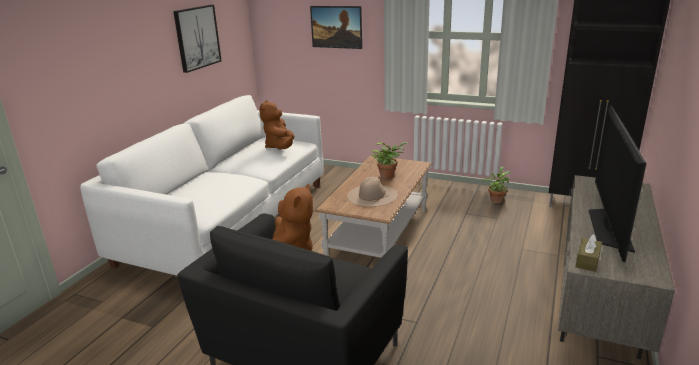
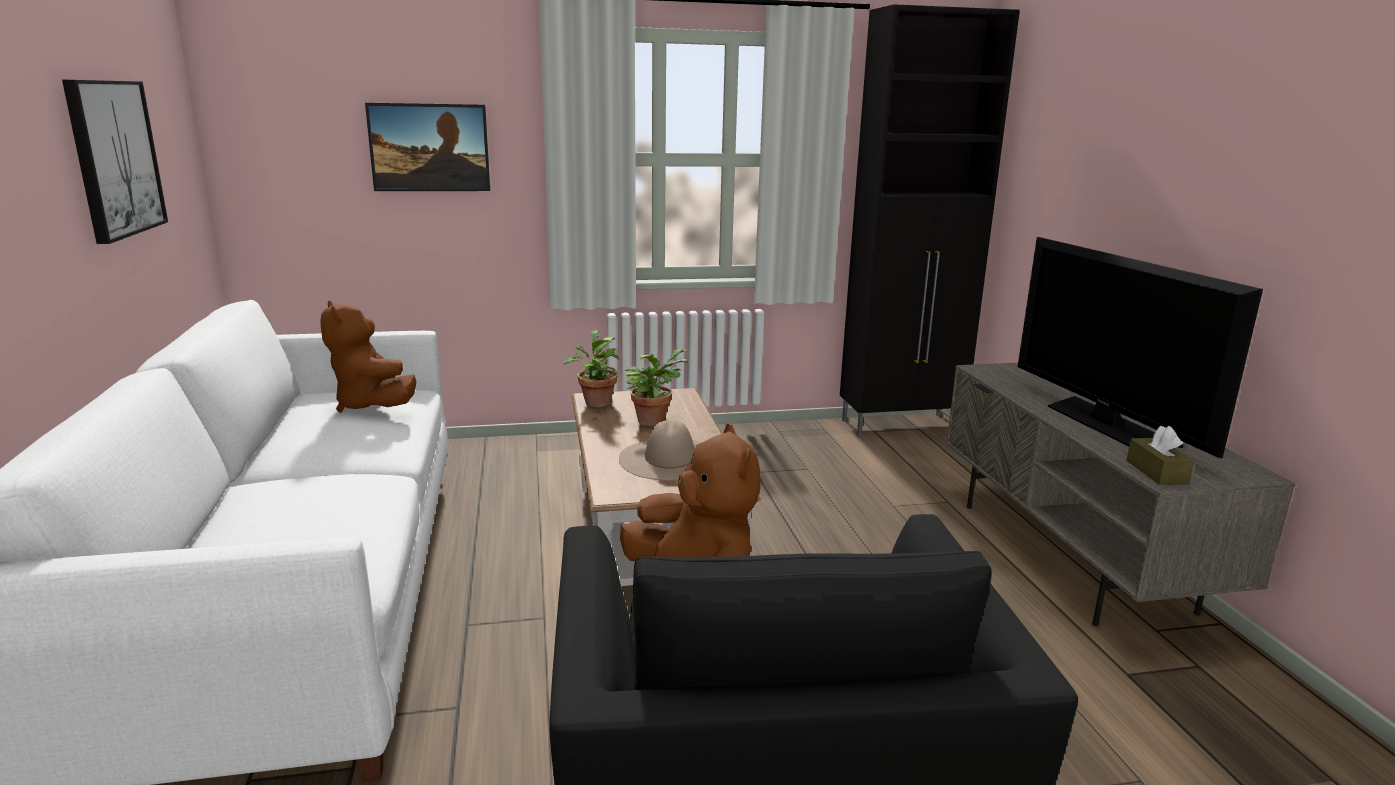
camera: 35 degrees left, 5 degrees down
potted plant [482,167,511,204] -> potted plant moved to [563,330,620,407]

